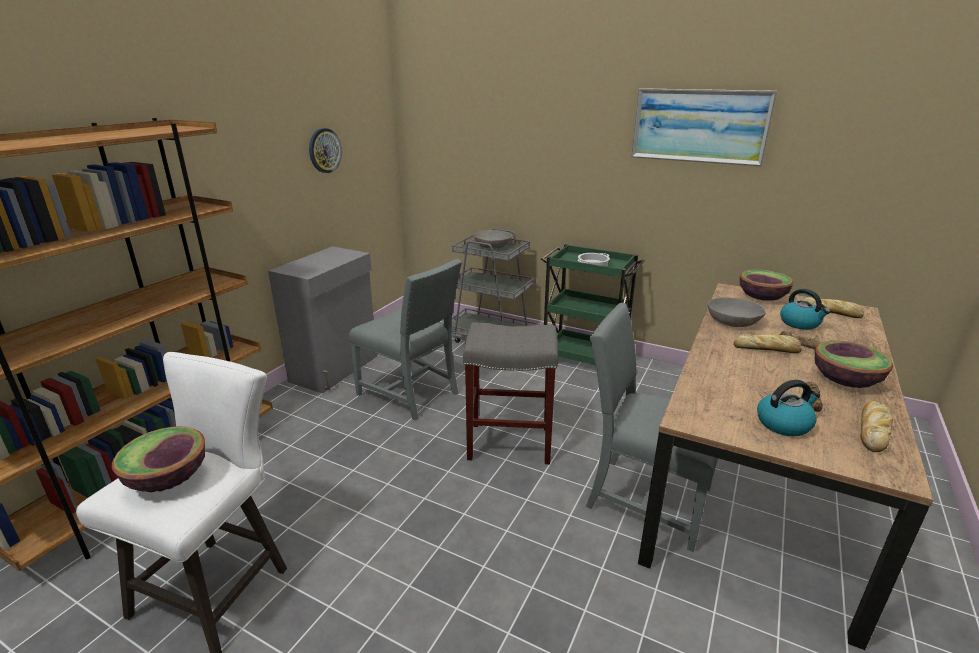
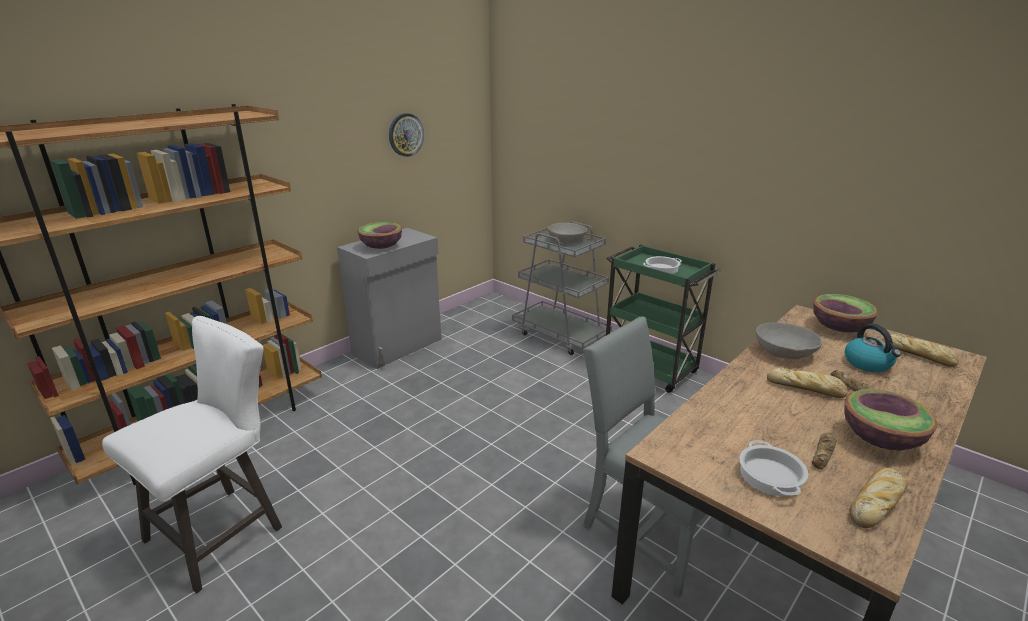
camera: 15 degrees right, 0 degrees up
bowl [112,427,205,492] -> bowl moved to [357,222,402,249]
grey chair [348,259,462,420] -> none
grey stool [463,322,558,464] -> none
picture [631,88,777,167] -> none
kettle [757,380,820,436] -> cooking pot [739,440,808,496]

